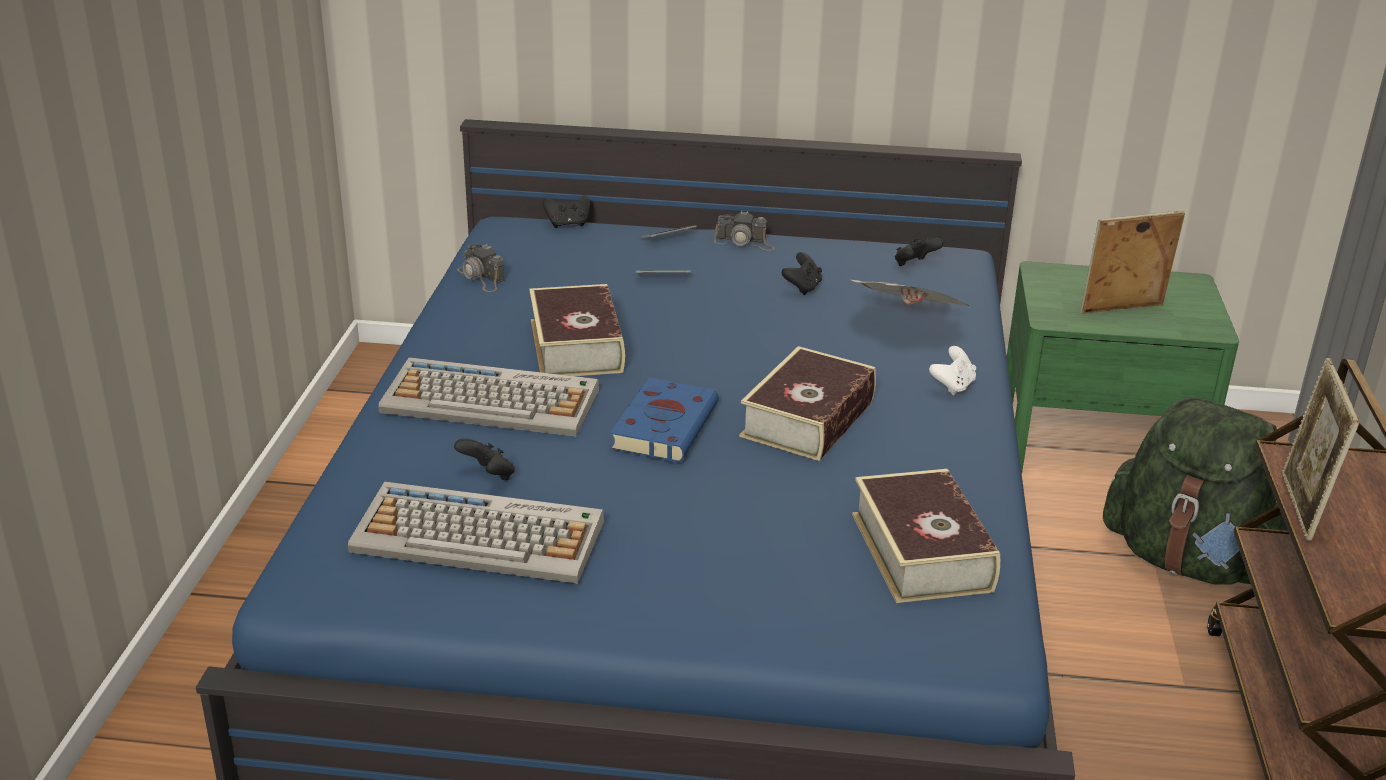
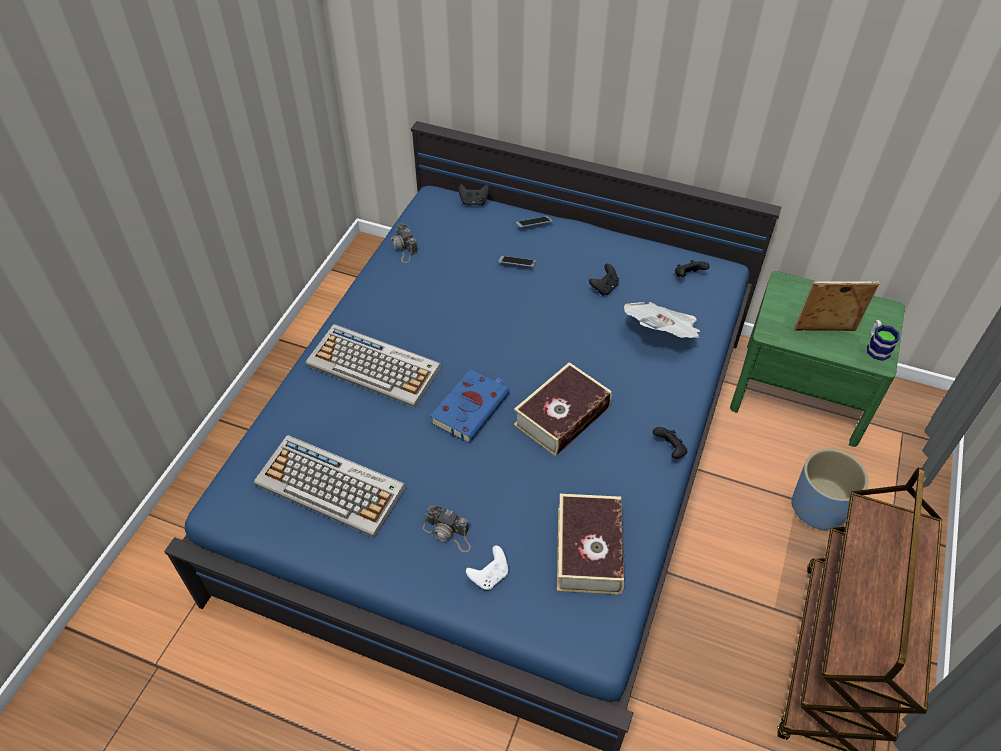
camera: 15 degrees right, 20 degrees up
black game controller [454,439,515,480] -> black game controller moved to [653,427,688,459]
book [529,284,625,376] -> none
camera [714,211,775,251] -> camera moved to [423,506,471,552]
white game controller [929,346,976,395] -> white game controller moved to [466,545,508,590]
green backpack [1103,398,1288,585] -> blue planter [792,449,868,531]
picture frame [1281,358,1360,541] -> none
none -> mug [867,320,900,361]

